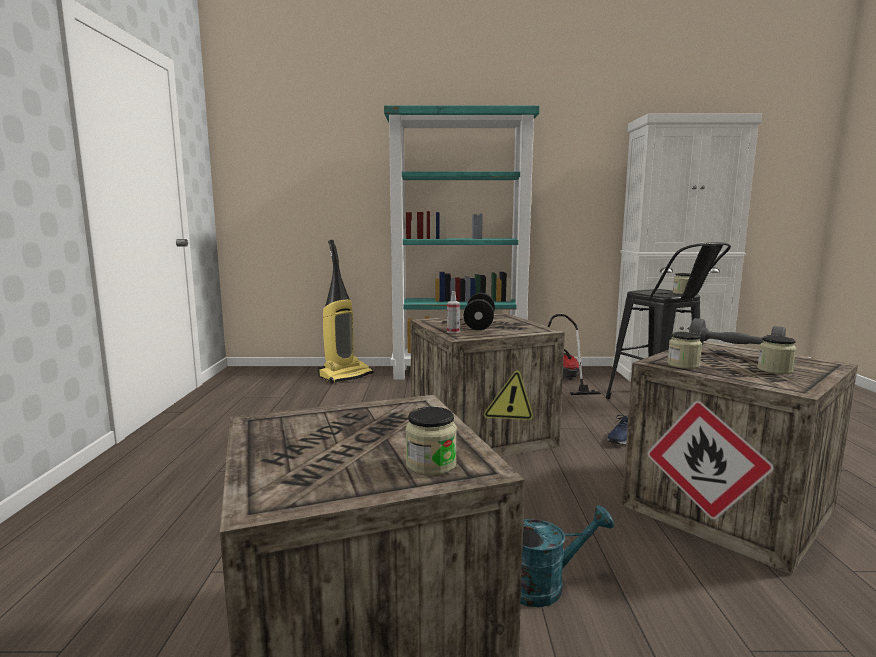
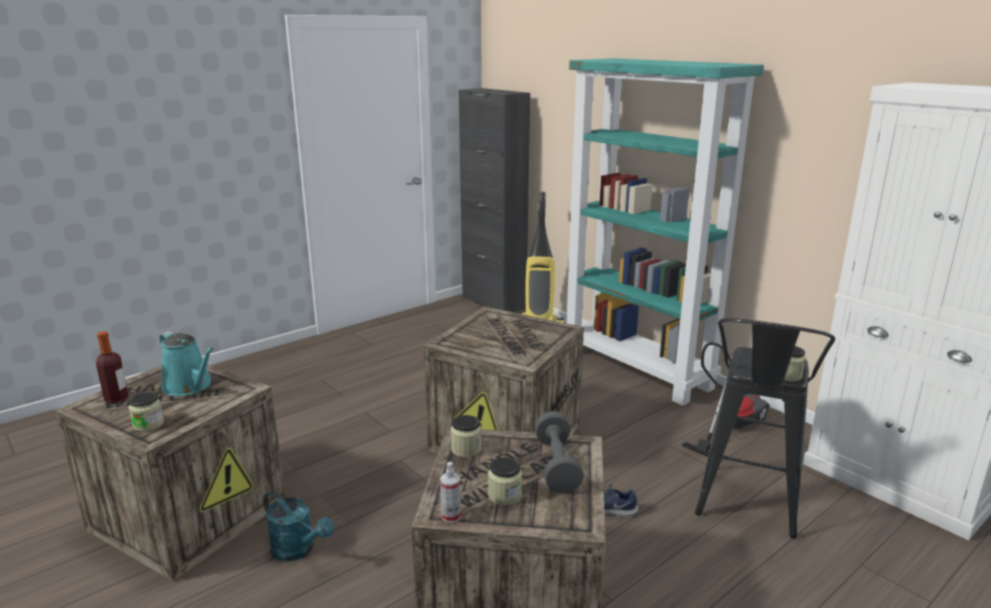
camera: 50 degrees right, 10 degrees up
spray bottle [447,291,460,333] -> spray bottle moved to [440,462,461,523]
black dumbbell [464,293,495,330] -> none
none -> bottle [96,331,128,403]
none -> turquoise watering can [159,331,214,396]
none -> black cabinet [459,88,530,312]

